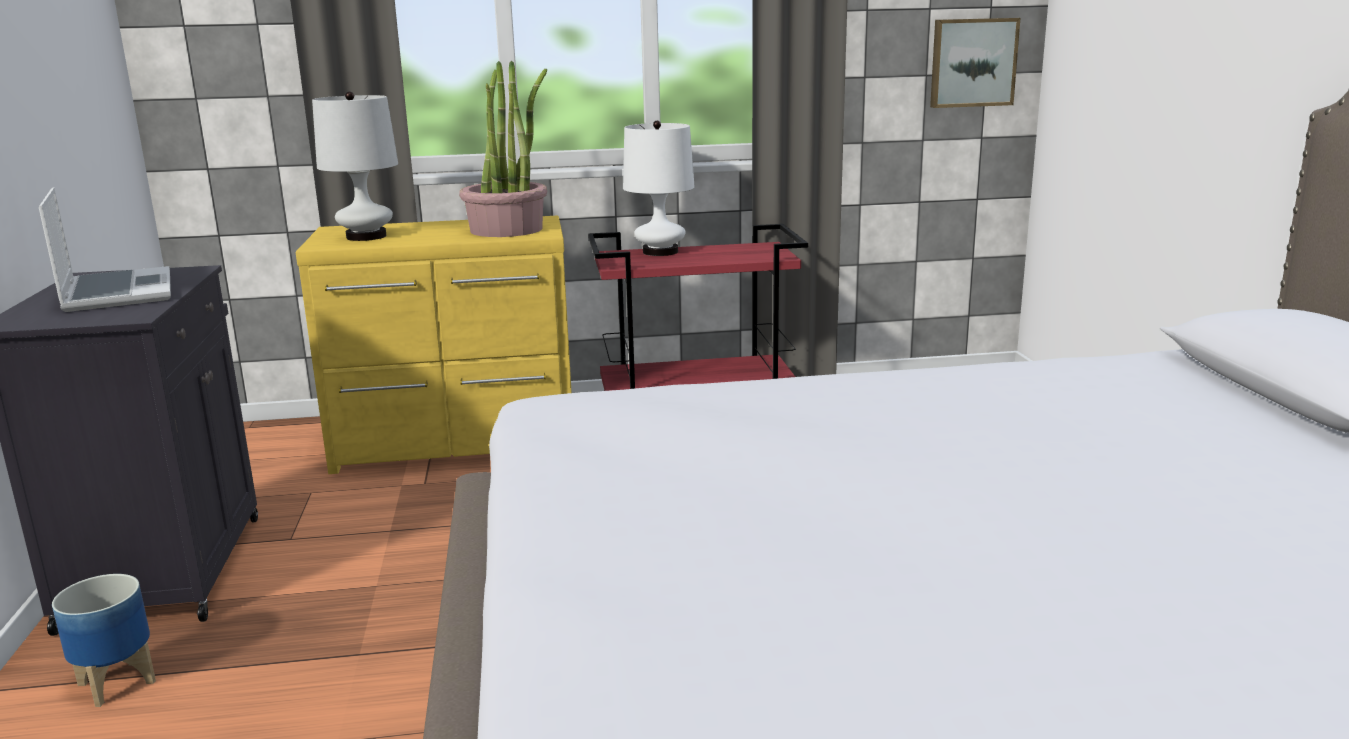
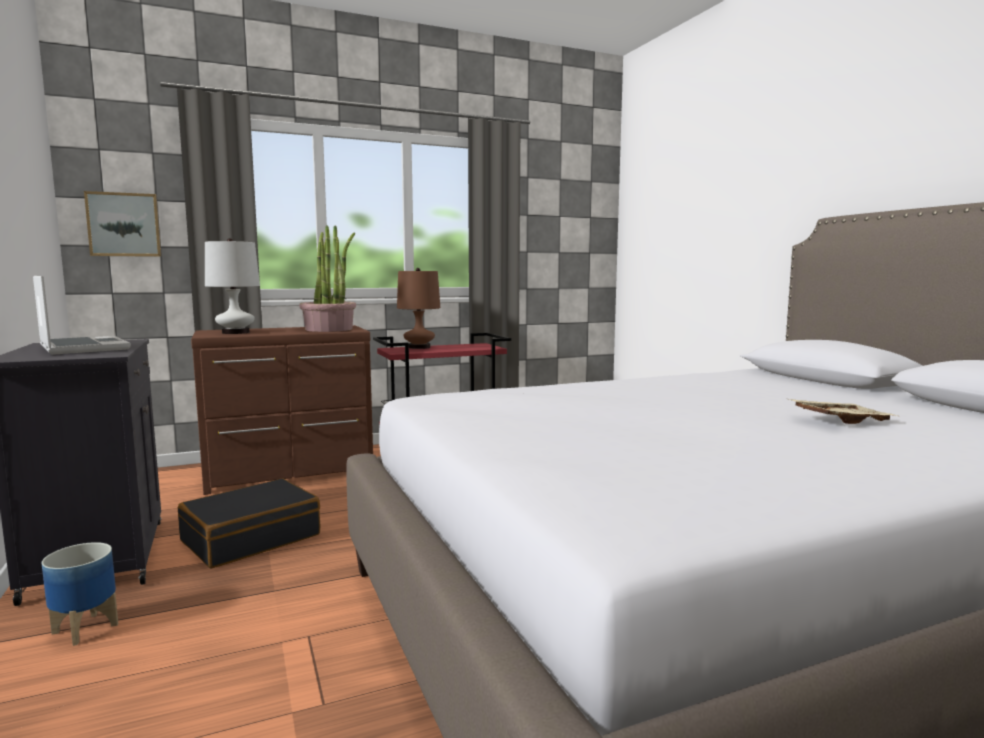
camera: 15 degrees left, 10 degrees down
yellow dresser [296,216,572,474] -> brown dresser [191,325,373,495]
white table lamp [623,121,695,256] -> brown table lamp [397,268,440,349]
picture [930,18,1020,108] -> picture moved to [84,191,161,257]
none -> black suitcase [178,478,320,568]
none -> beige tray [789,399,898,424]

